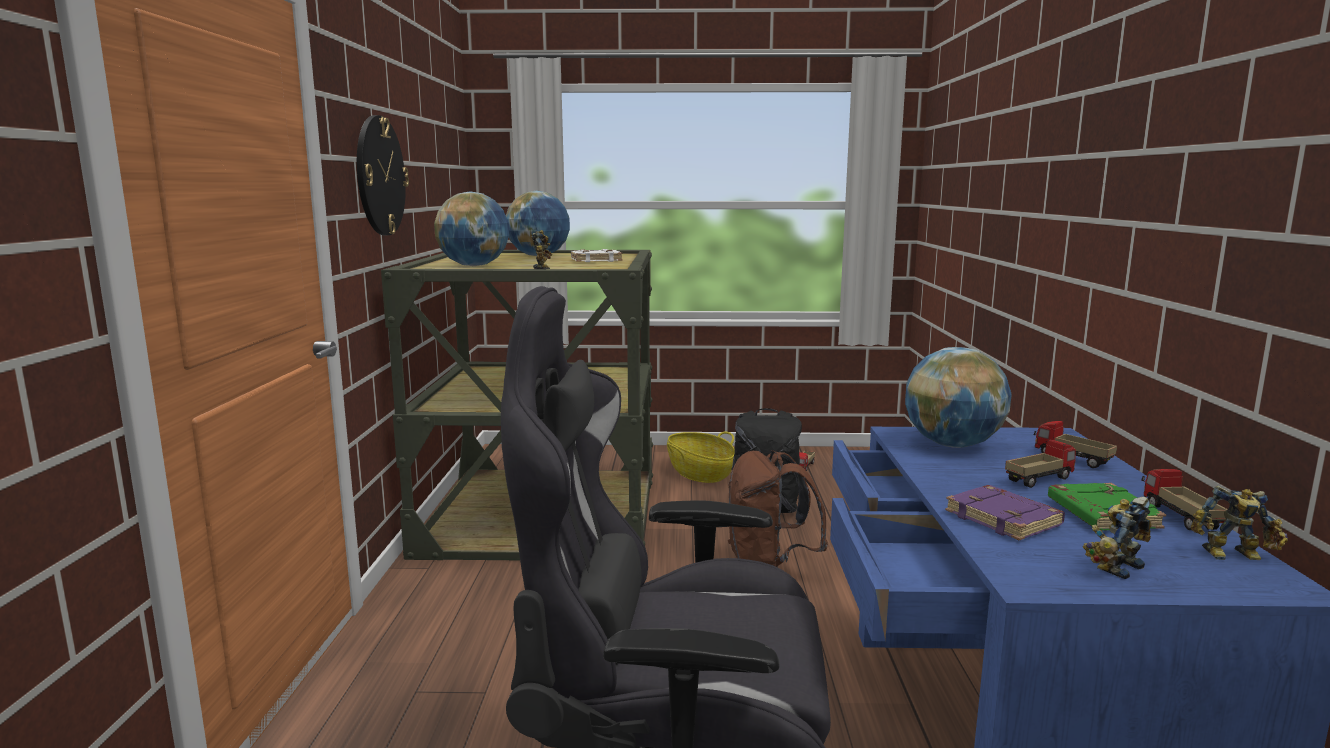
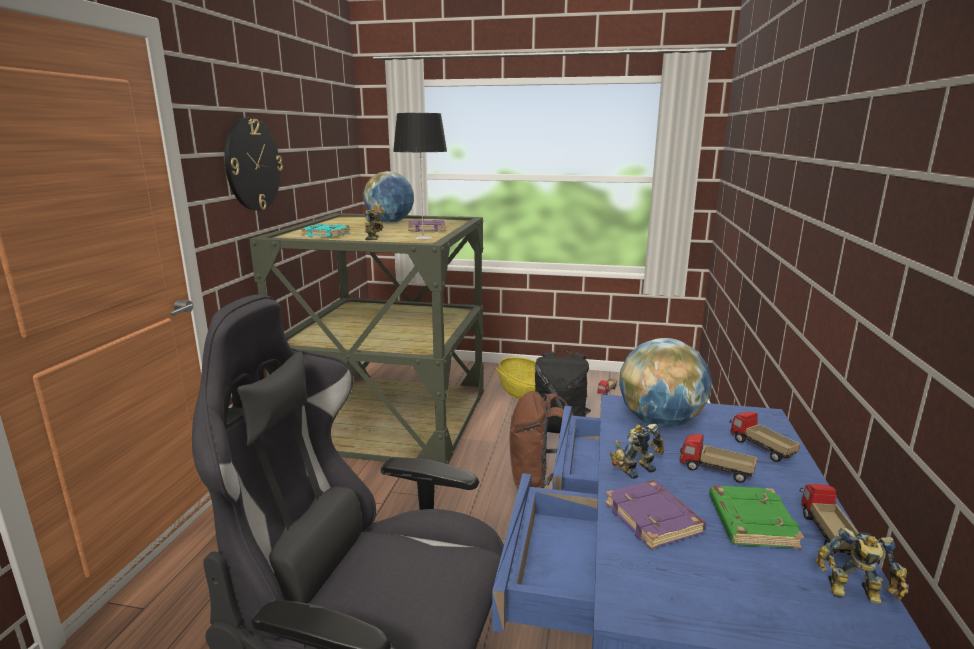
camera: 10 degrees right, 5 degrees up
globe [434,191,509,266] -> turquoise book [301,224,349,237]
white book [571,249,622,262] -> purple book [408,220,445,232]
toy truck [1005,440,1076,488] -> toy truck turned 135 degrees counterclockwise [680,434,757,483]
toy robot [1083,497,1151,579] -> toy robot moved to [609,424,665,479]
none -> table lamp [393,113,447,240]

